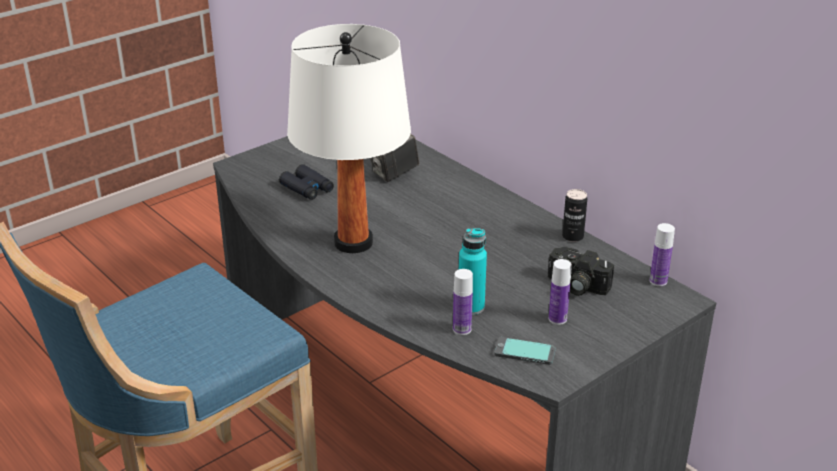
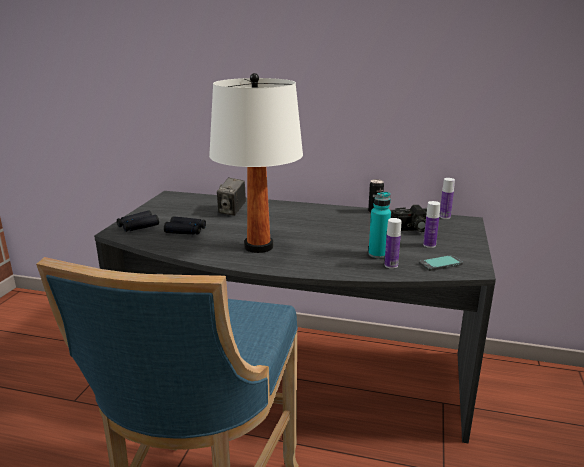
camera: 35 degrees left, 10 degrees down
none -> black binoculars [117,210,159,232]

